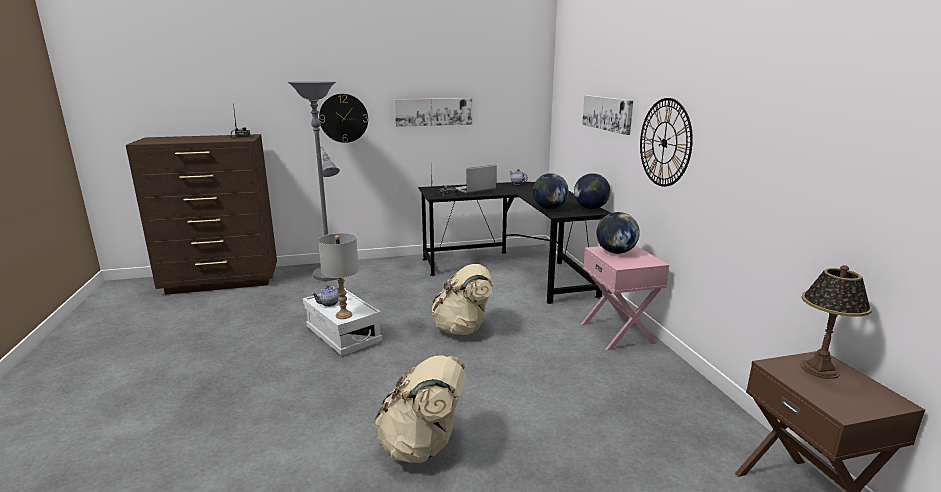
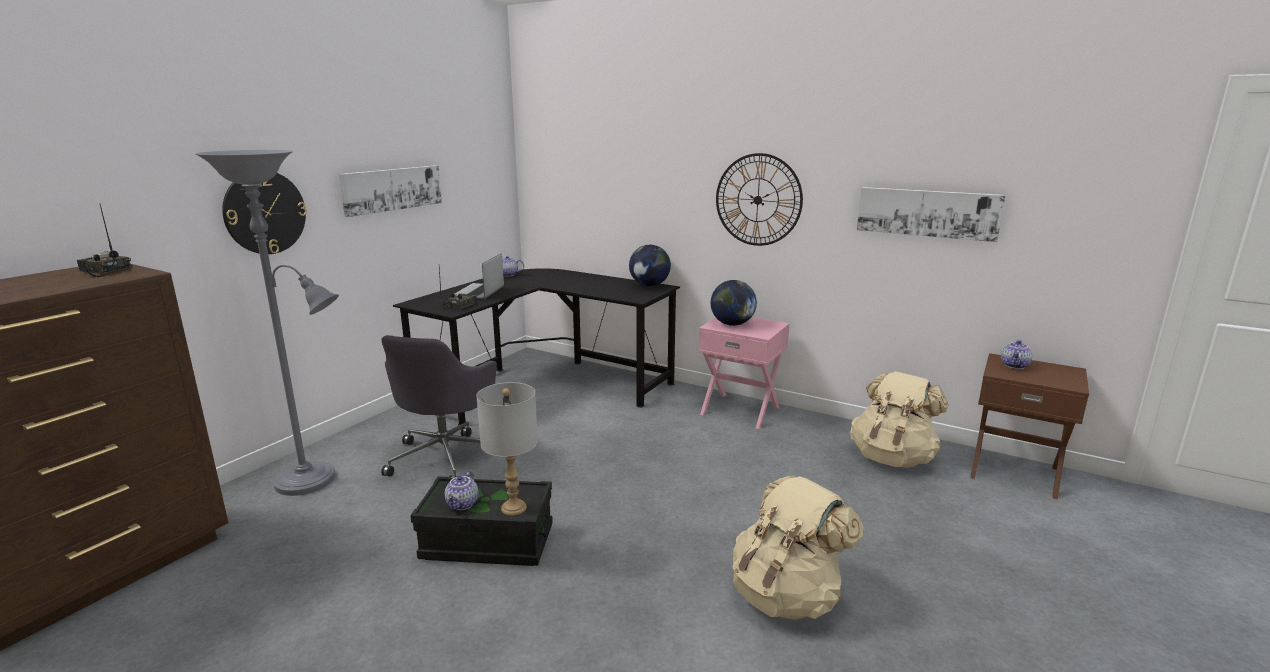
camera: 45 degrees left, 0 degrees up
white storage box [303,288,382,356] -> black storage box [410,476,553,566]
beige backpack [432,264,493,335] -> beige backpack moved to [850,371,949,468]
globe [533,173,569,209] -> none
picture [582,95,633,135] -> picture moved to [857,187,1006,242]
table lamp [800,265,872,379] -> teapot [1001,340,1032,369]
none -> grey office chair [381,335,497,478]

